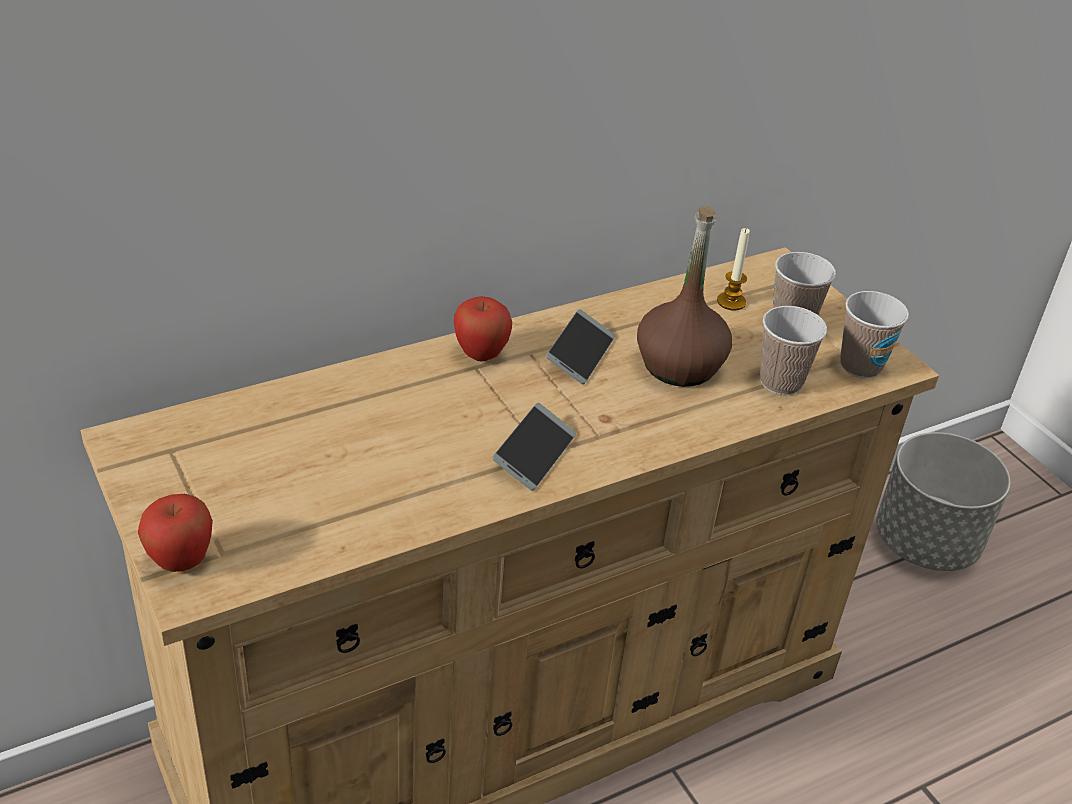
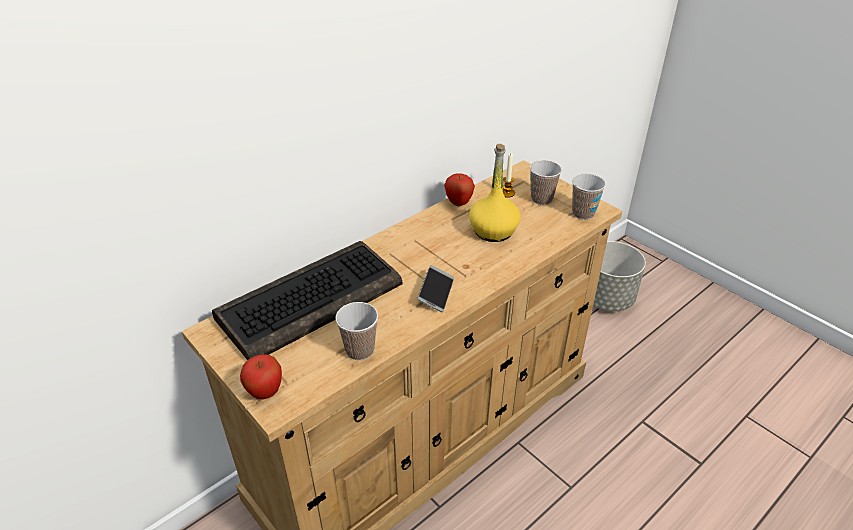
camera: 10 degrees left, 0 degrees up
apple [454,296,512,362] -> apple moved to [444,173,475,206]
phone [546,309,615,384] -> none
brown bottle [637,206,732,387] -> yellow bottle [469,144,520,242]
cup [760,306,827,395] -> cup moved to [335,302,378,360]
none -> keyboard [212,241,402,360]

